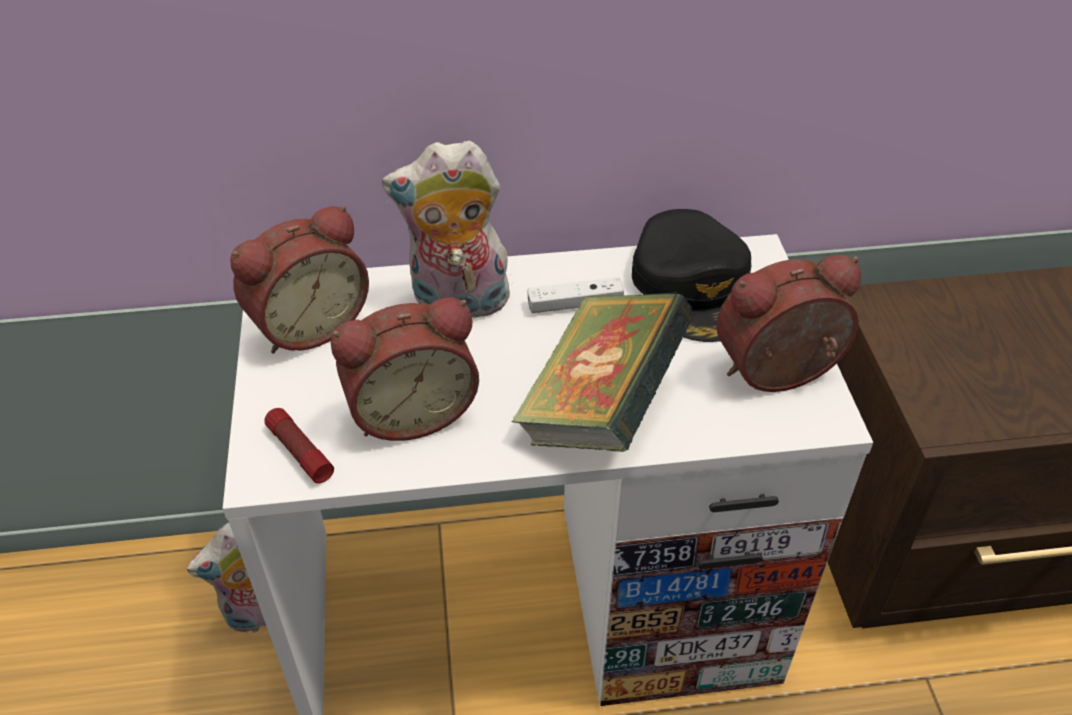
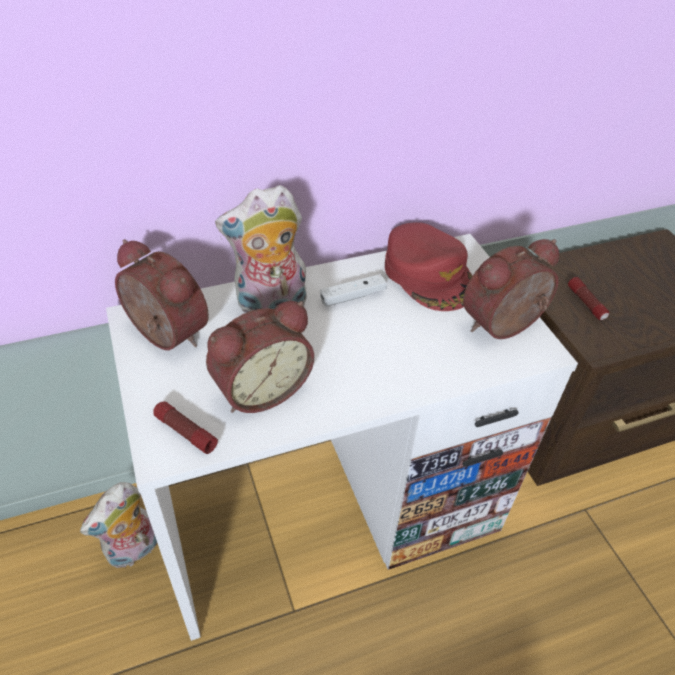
camera: 15 degrees left, 0 degrees up
alarm clock [230,205,369,354] -> alarm clock turned 90 degrees counterclockwise [115,239,209,350]
book [512,292,695,452] -> none
black cap [632,209,751,342] -> red cap [385,222,472,311]
none -> flashlight [568,277,609,320]

